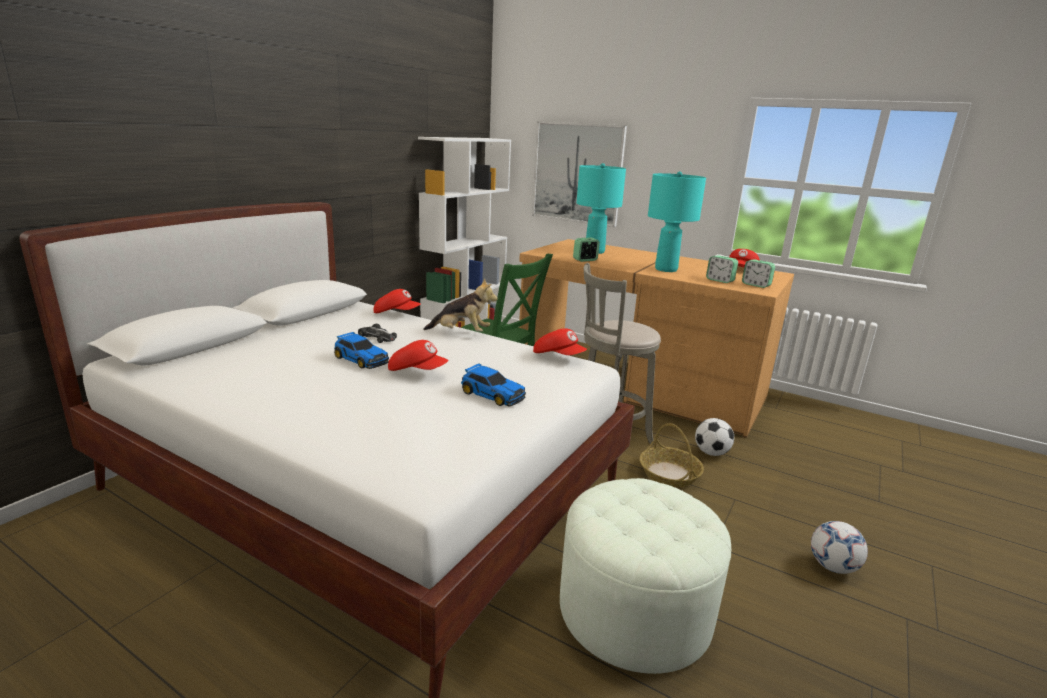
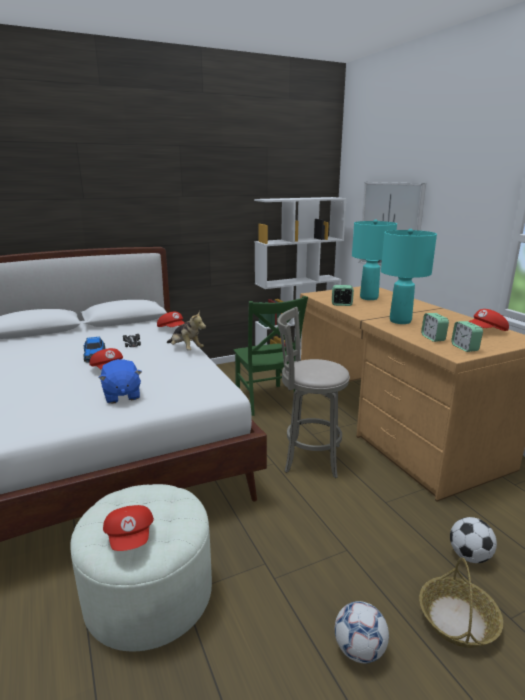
camera: 35 degrees right, 0 degrees up
toy car [461,363,526,407] -> blue plush toy [98,359,142,404]
red cap [533,328,587,355] -> red cap moved to [103,505,154,551]
basket [640,423,704,487] -> basket moved to [419,557,503,648]
football [695,418,734,456] -> football moved to [450,517,497,563]

